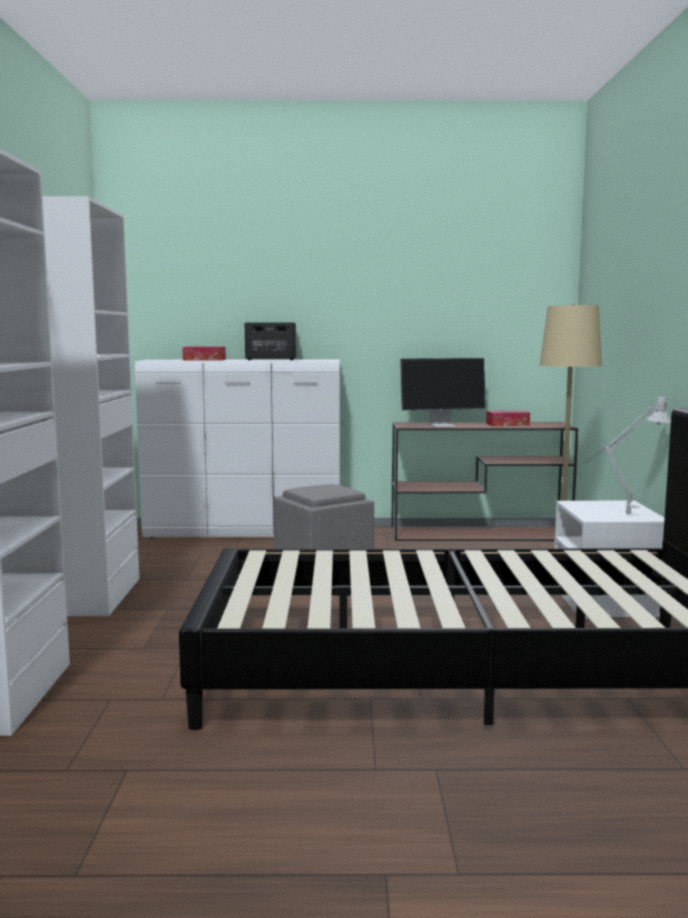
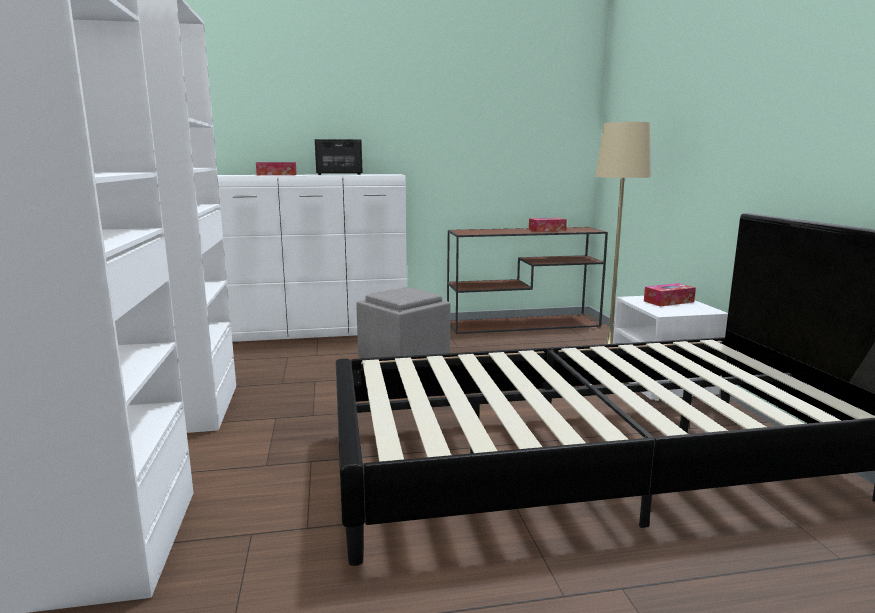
camera: 10 degrees left, 5 degrees up
monitor [400,358,486,427] -> none
grey table lamp [583,395,671,514] -> none
none -> tissue box [644,283,696,307]

